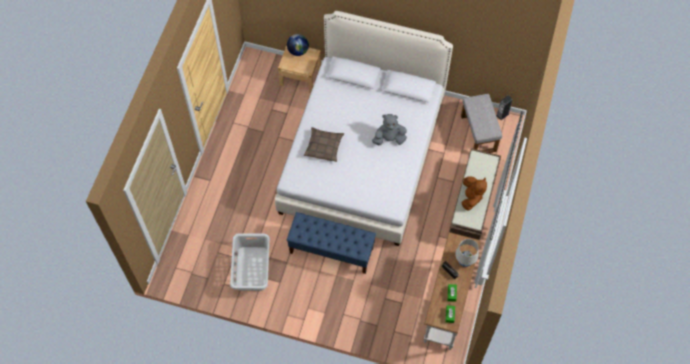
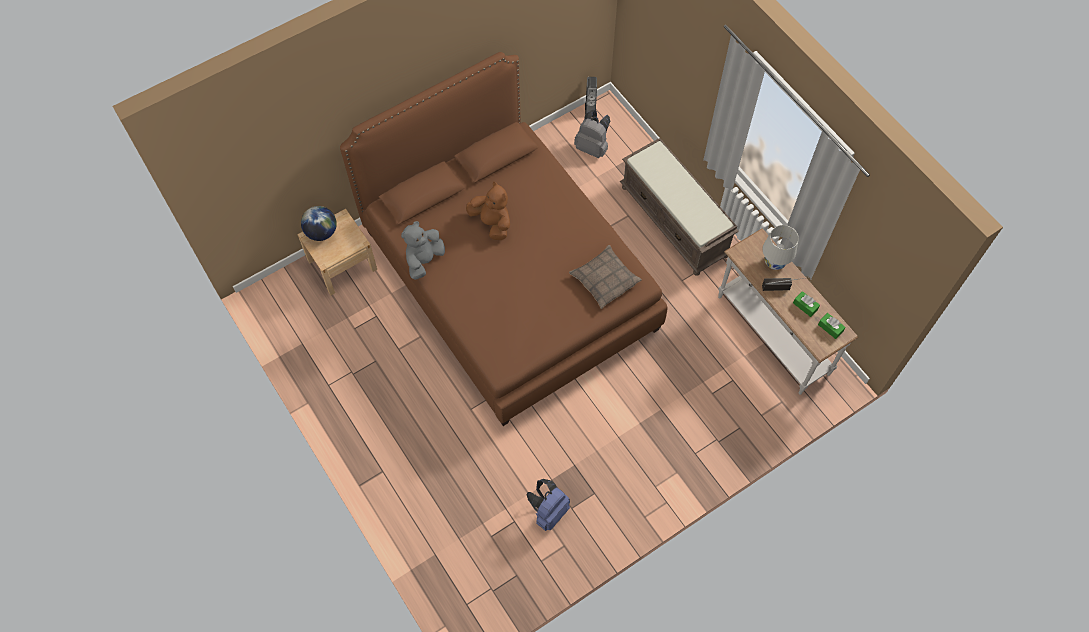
camera: 50 degrees left, 0 degrees up
grey laundry basket [230,233,270,291] -> blue backpack [527,479,570,531]
white bed [275,11,453,246] -> brown bed [340,52,667,426]
blue bench [286,212,376,274] -> none
pillow [304,127,344,162] -> pillow moved to [569,245,642,309]
grey plush toy [372,114,407,145] -> grey plush toy moved to [401,221,445,280]
grey ottoman [461,94,502,153] -> grey backpack [574,109,611,158]
brown plush toy [462,177,487,211] -> brown plush toy moved to [466,182,510,240]

